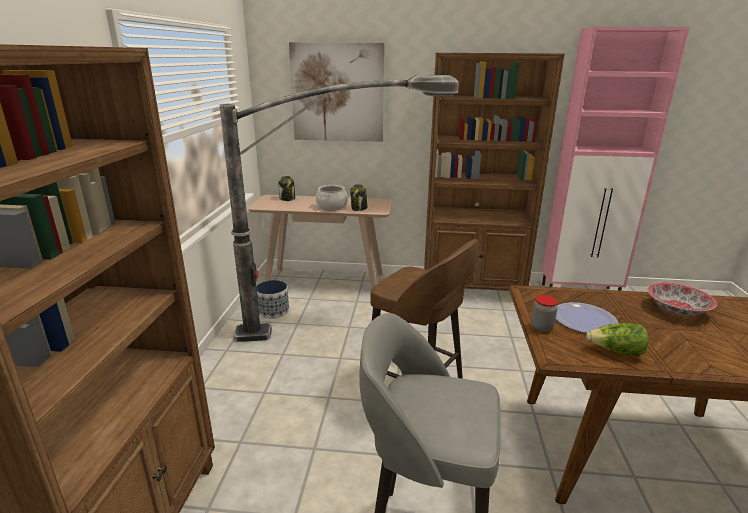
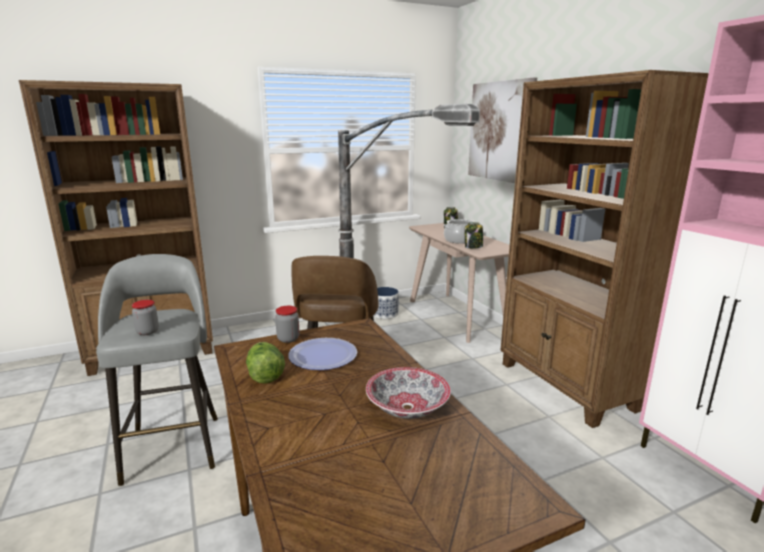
camera: 60 degrees right, 5 degrees down
none -> jar [132,300,159,335]

